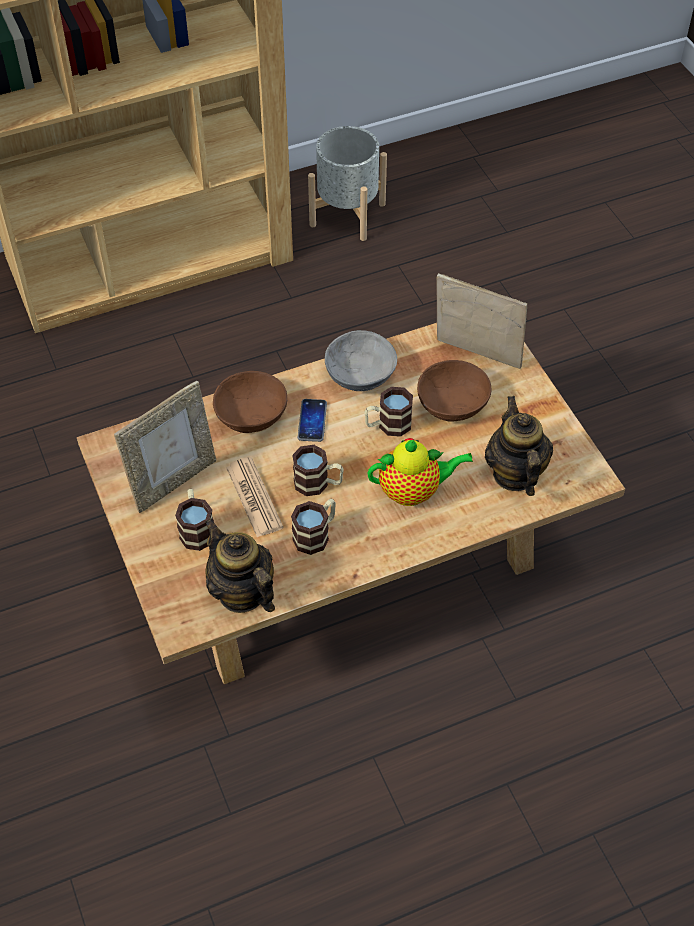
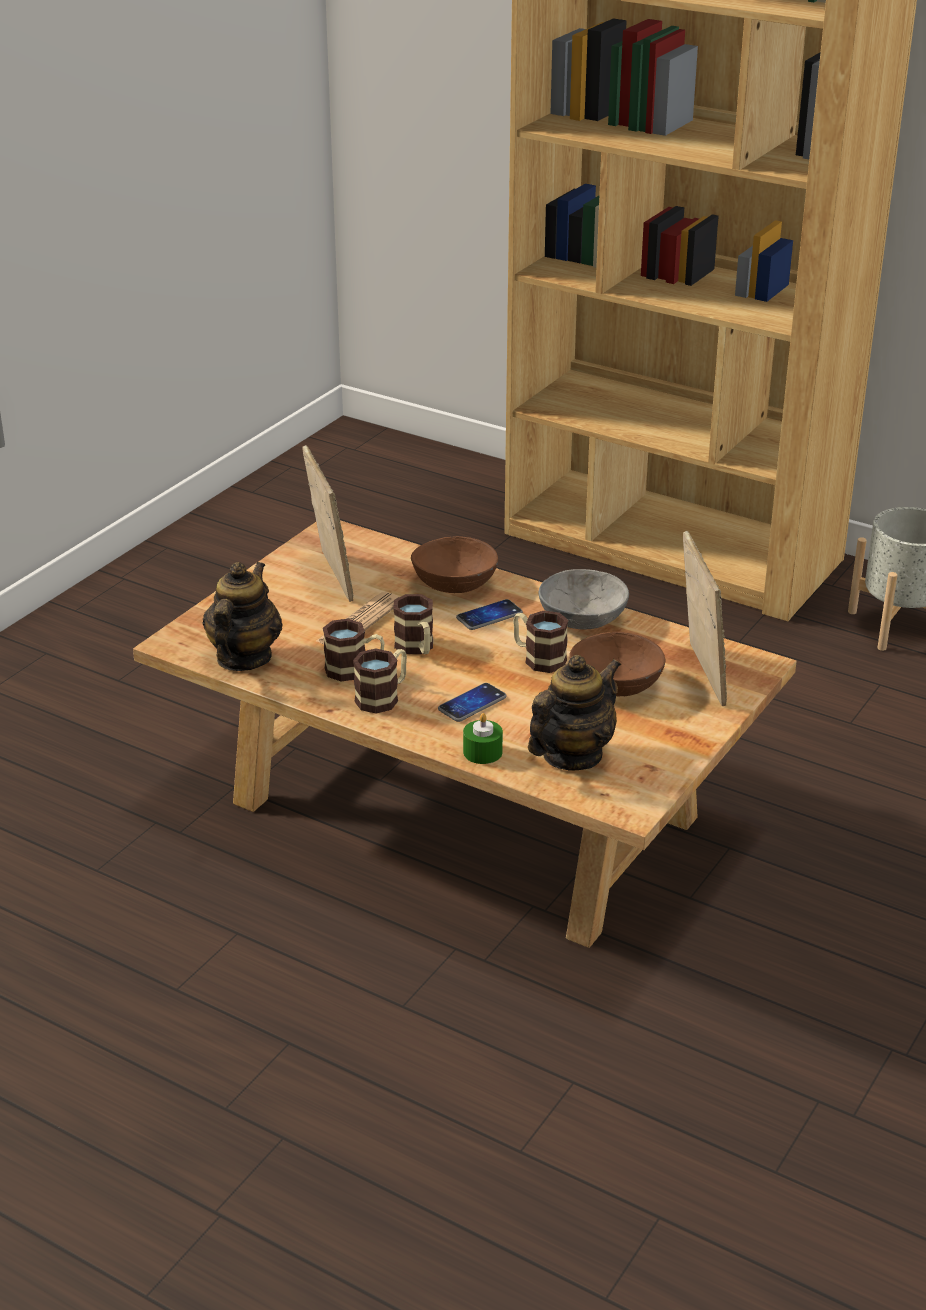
camera: 55 degrees right, 20 degrees down
picture frame [114,381,216,513] -> picture frame turned 120 degrees counterclockwise [302,445,353,602]
mug [175,489,214,551] -> mug moved to [353,648,407,714]
teapot [367,438,473,506] -> phone [438,683,507,722]
none -> green candle [463,713,503,764]

